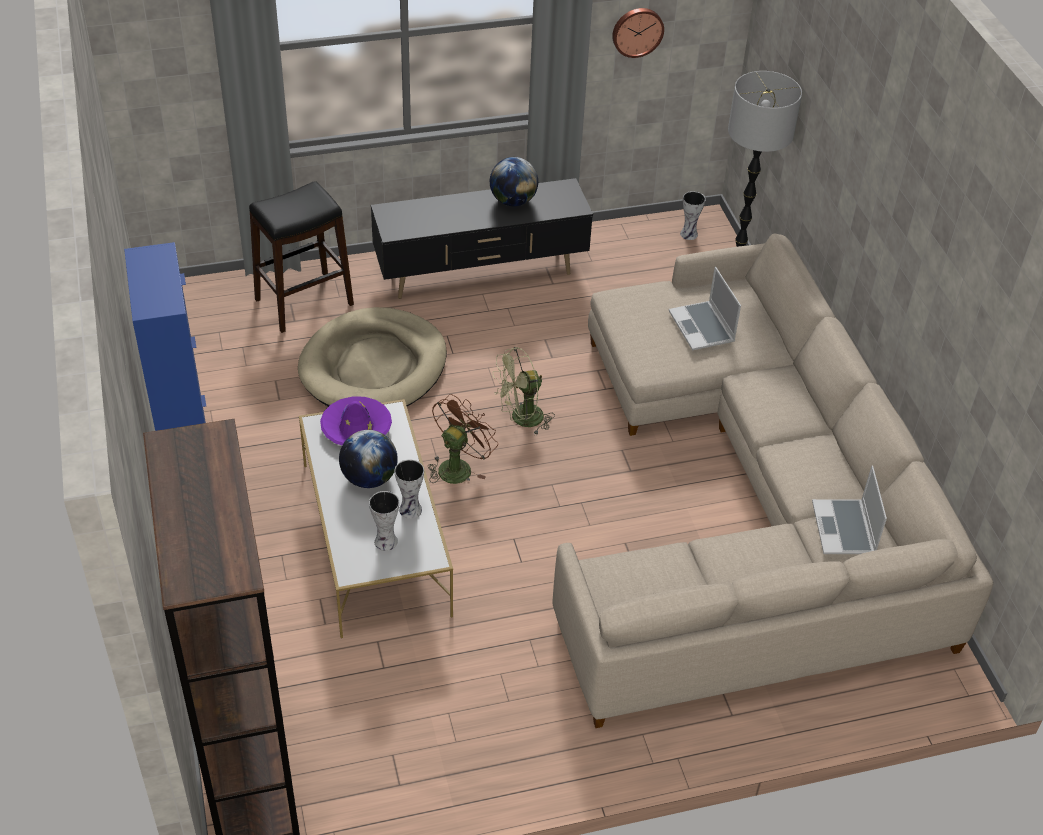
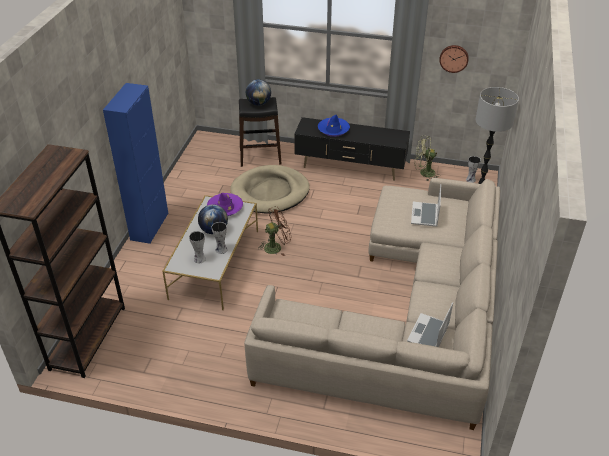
camera: 30 degrees right, 5 degrees down
globe [490,157,538,206] -> globe moved to [246,79,271,106]
green fan [493,347,555,436] -> green fan moved to [414,135,440,181]
none -> blue hat [318,115,350,137]

